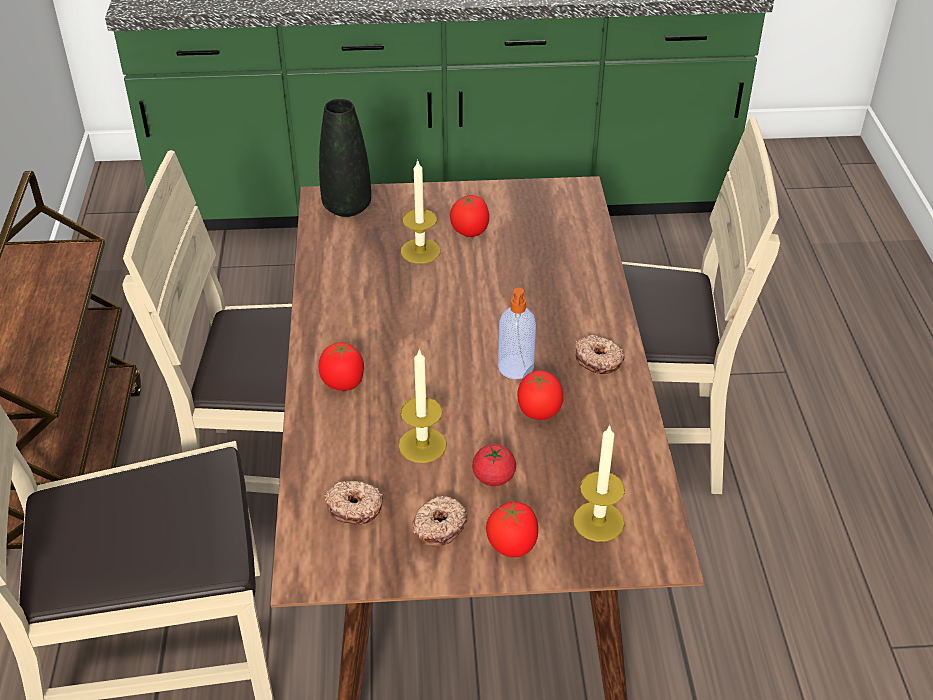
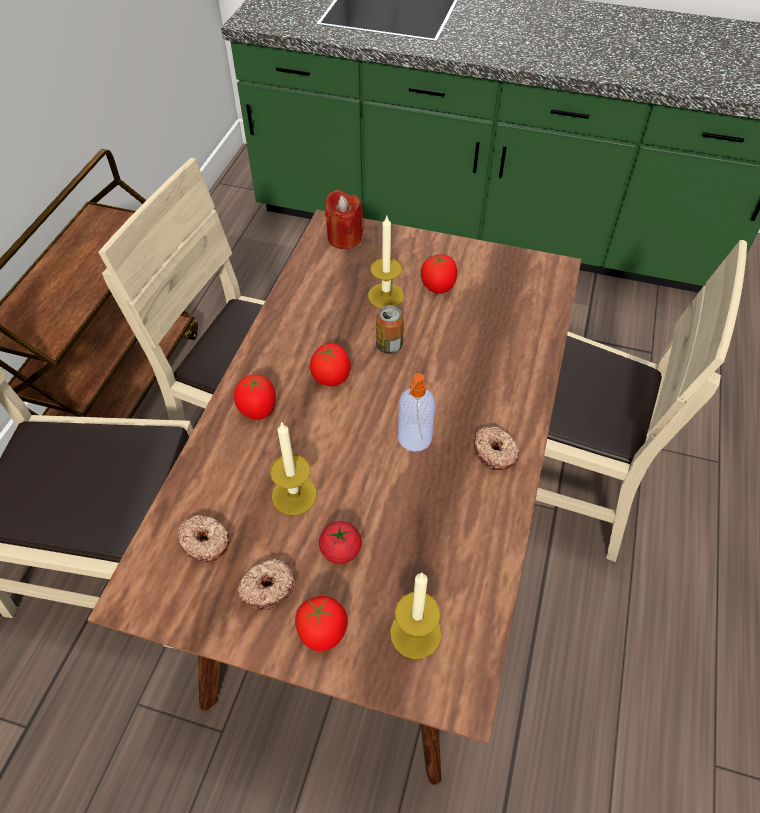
camera: 20 degrees right, 10 degrees up
black vase [319,99,371,217] -> red candle [325,190,363,249]
tomato [517,370,563,420] -> tomato moved to [310,343,351,386]
none -> can [376,305,404,354]

